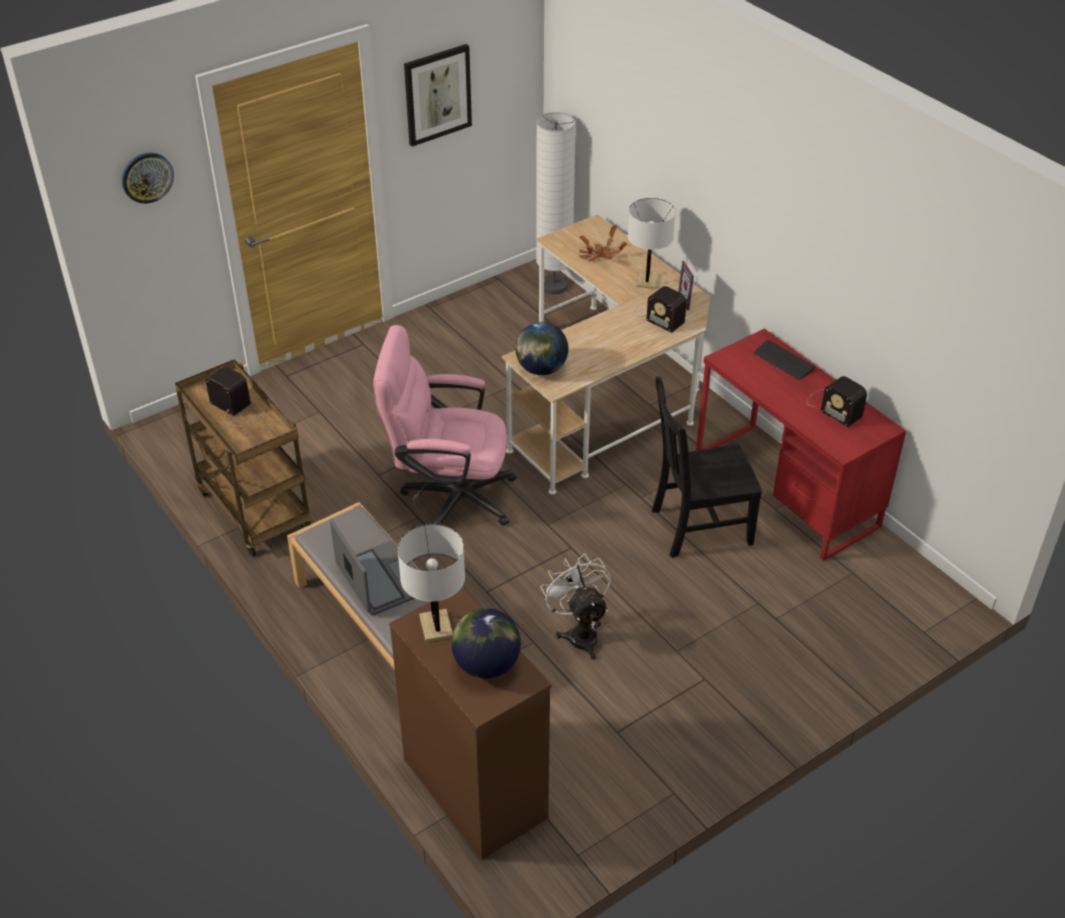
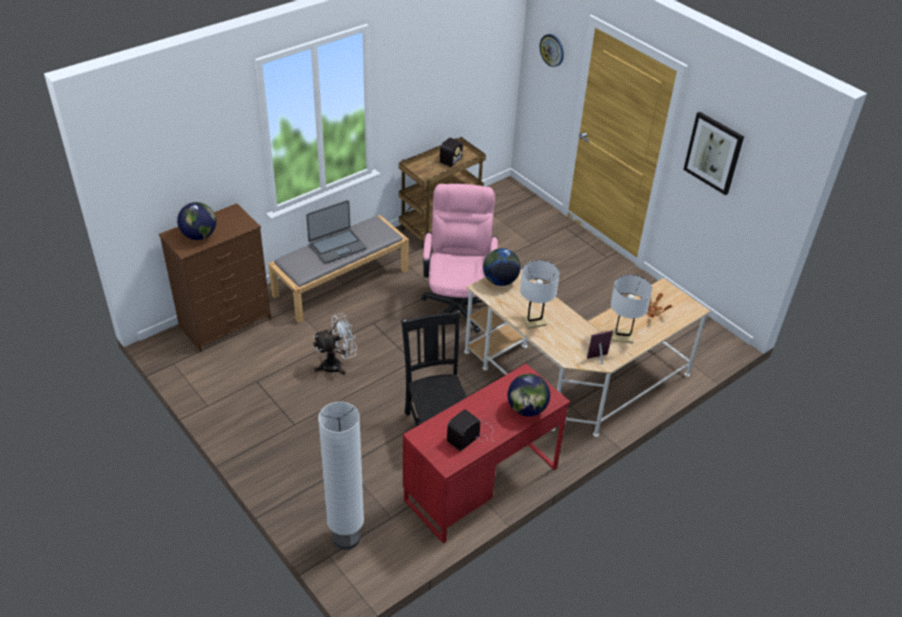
camera: 85 degrees right, 0 degrees up
white table lamp [398,524,465,642] -> white table lamp moved to [520,260,560,329]
white floor lamp [536,112,576,295] -> white floor lamp moved to [318,402,364,550]
radio [634,286,687,333] -> none
keyboard [754,340,815,380] -> globe [508,374,550,417]

